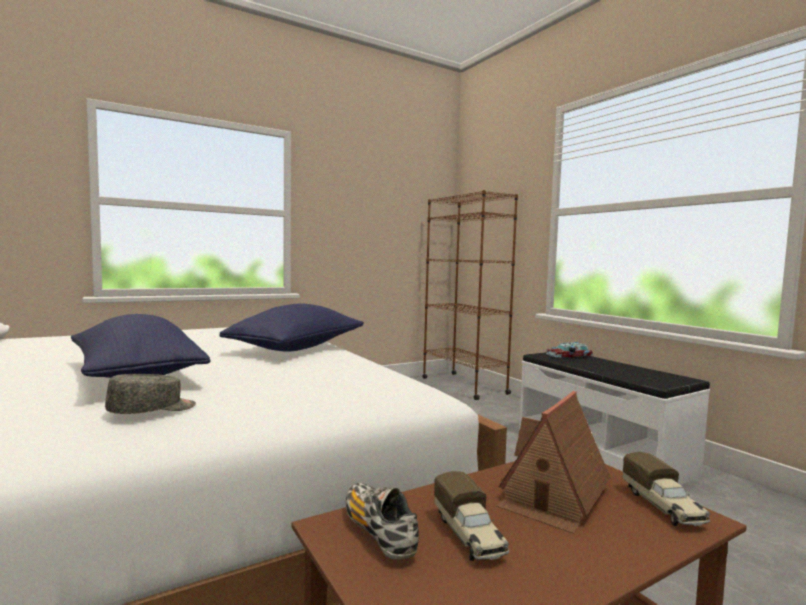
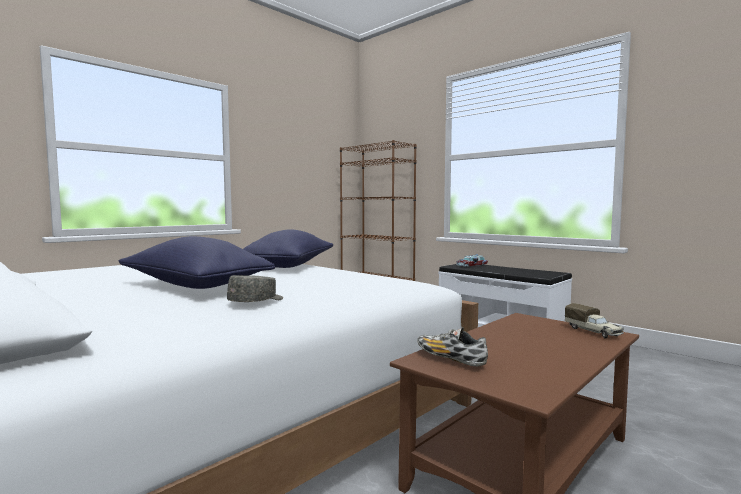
camera: 15 degrees left, 0 degrees up
toy truck [434,471,509,561] -> none
toy house [496,391,611,534] -> none

